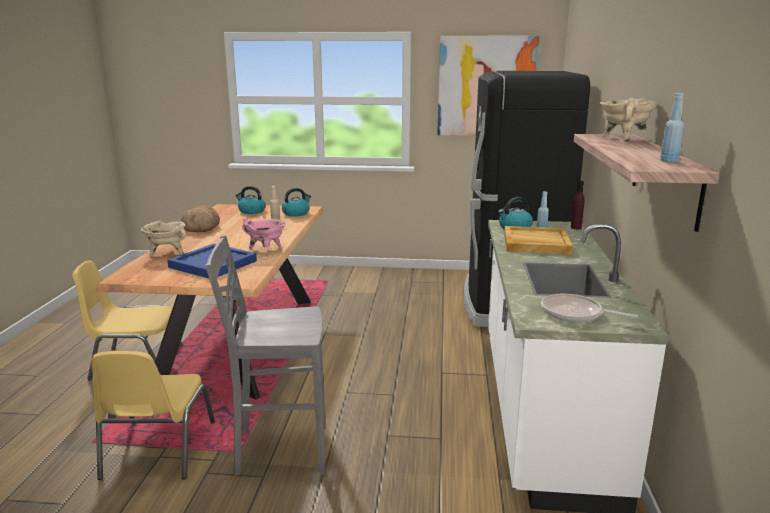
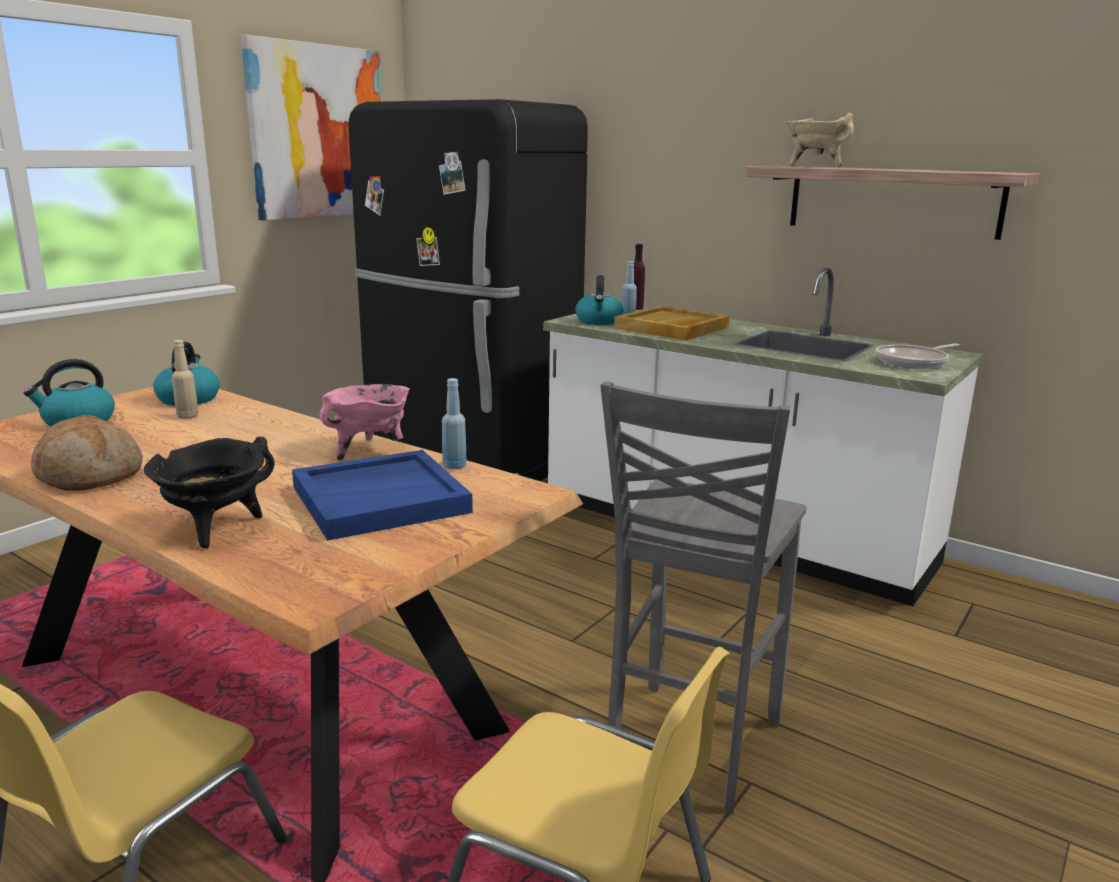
camera: 60 degrees left, 0 degrees up
beige cooking pot [141,220,186,257] -> black cooking pot [144,437,275,548]
blue bottle [660,93,684,162] -> blue bottle moved to [442,378,467,469]

